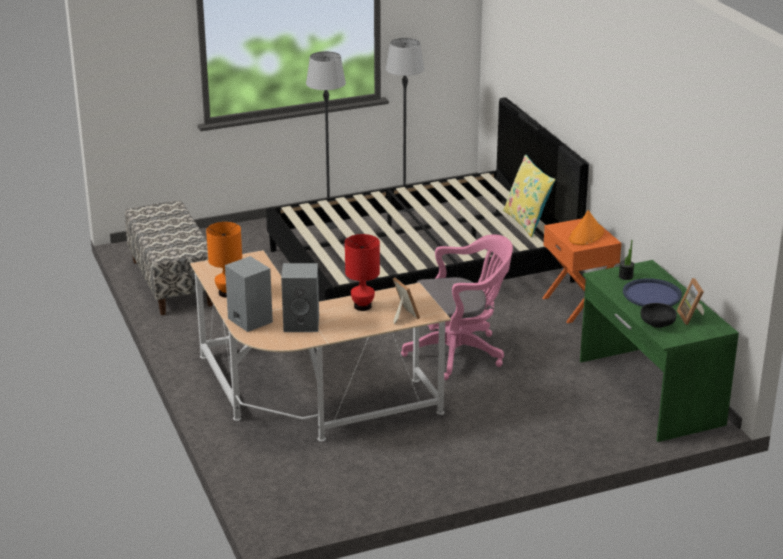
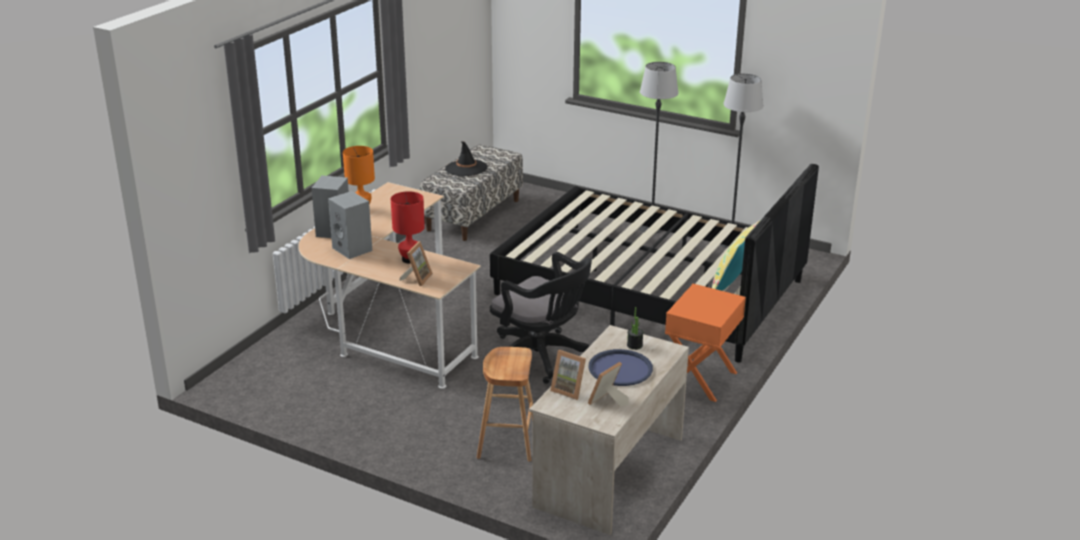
camera: 50 degrees right, 0 degrees up
pink office chair [401,235,513,380] -> black office chair [490,252,592,384]
orange hat [569,210,604,245] -> none
green desk [580,260,739,442] -> beige desk [529,325,689,535]
black bowl [641,303,677,328] -> picture frame [550,350,586,400]
none -> black hat [445,141,487,176]
none -> brown stool [477,347,533,462]

